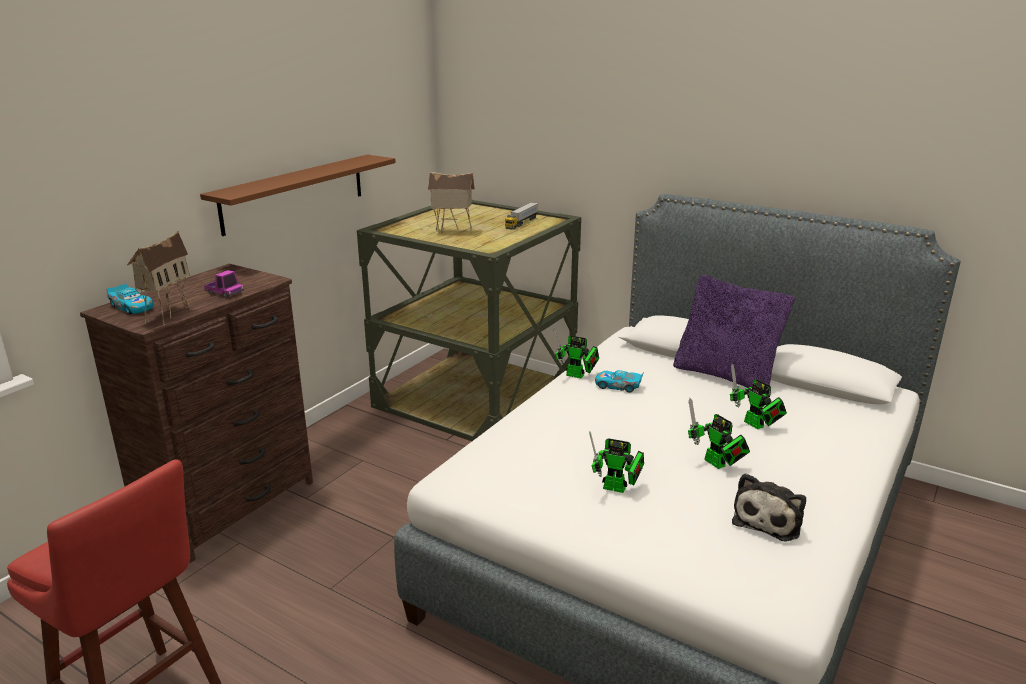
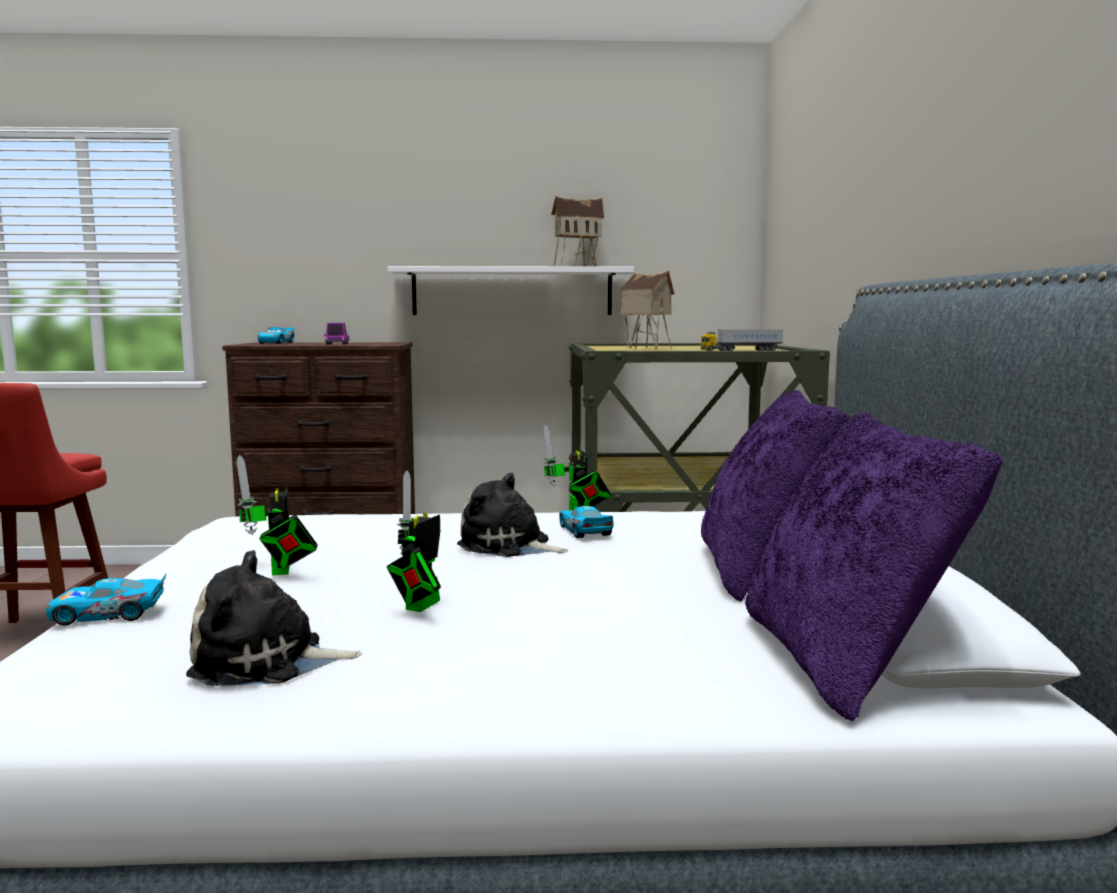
camera: 55 degrees right, 15 degrees down
toy house [127,231,191,326] -> toy house moved to [551,196,604,266]
brown shelf [200,155,396,236] -> white shelf [388,266,634,315]
toy robot [730,364,787,429] -> none
none -> toy car [46,574,167,625]
none -> plush toy [457,473,568,557]
none -> purple pillow [745,413,1004,721]

